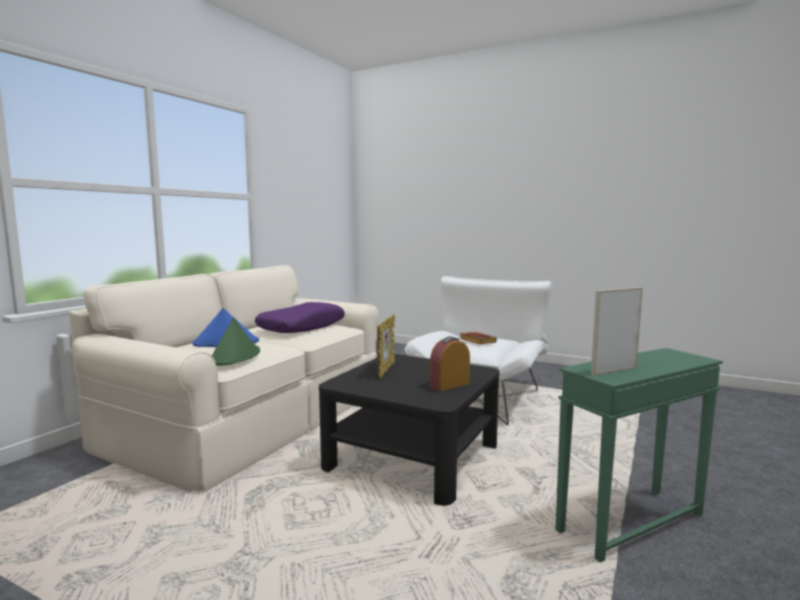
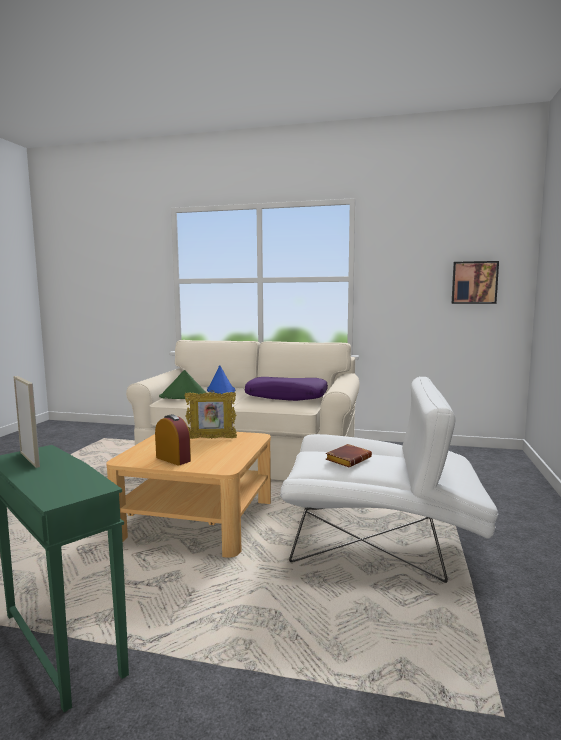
camera: 75 degrees right, 0 degrees up
black coffee table [319,354,500,506] -> beige coffee table [106,429,271,558]
none -> picture [452,261,499,304]

